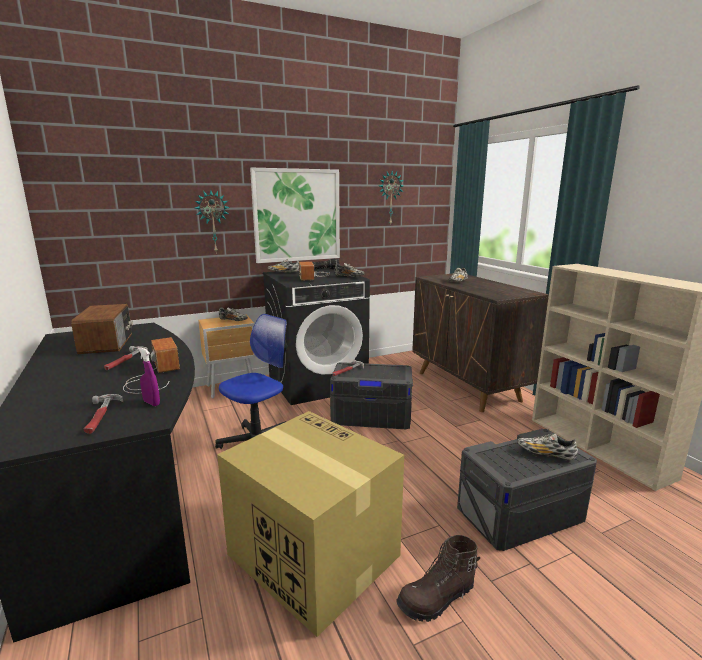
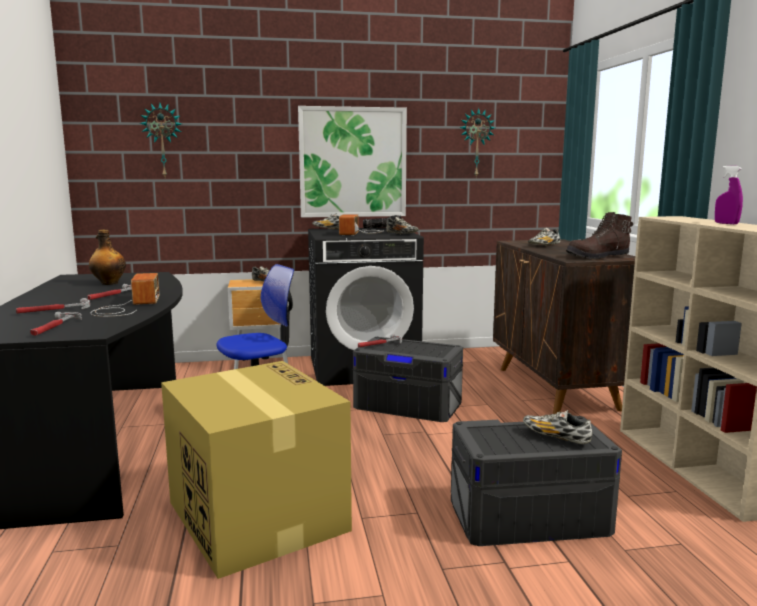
camera: 15 degrees right, 5 degrees down
radio [71,304,133,354] -> bottle [89,230,126,285]
purple spray bottle [138,347,160,406] -> purple spray bottle moved to [715,166,743,224]
wall clock [195,190,230,252] -> wall clock moved to [140,103,182,177]
brown boot [396,535,480,622] -> brown boot moved to [566,212,633,259]
none -> hammer [16,298,90,313]

